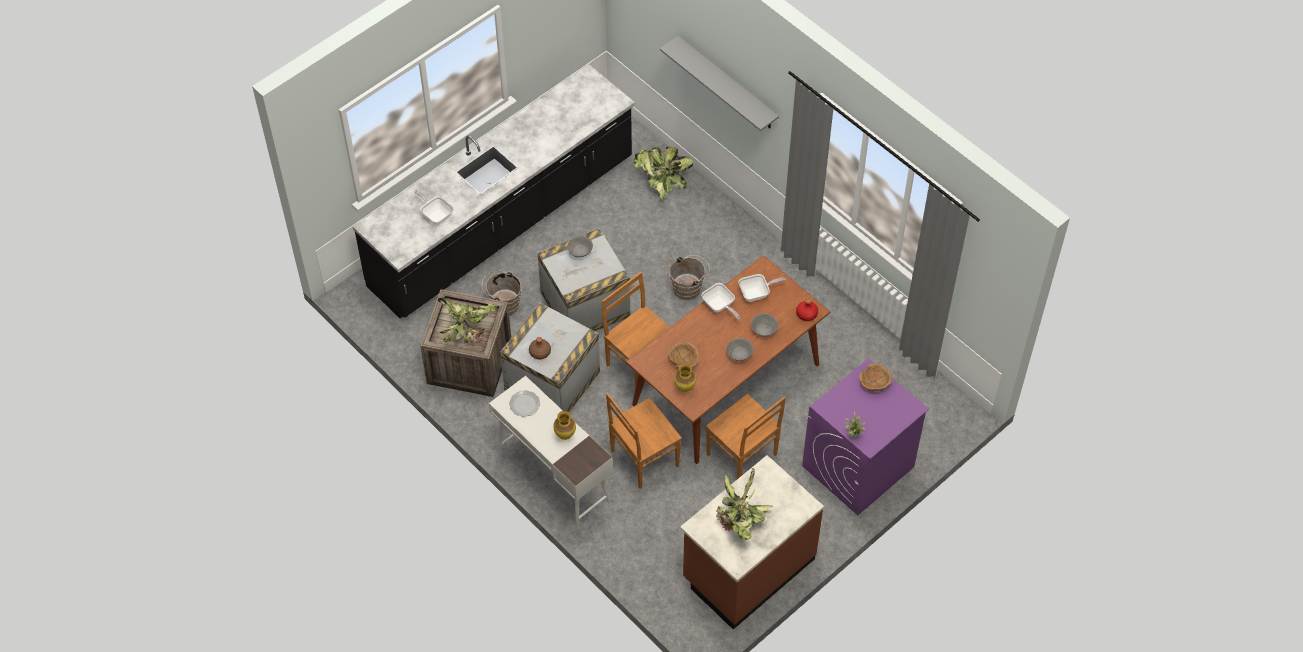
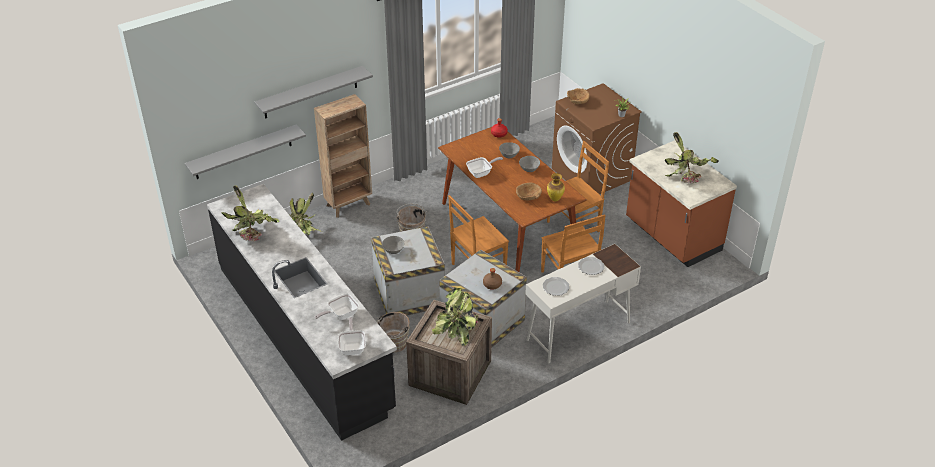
camera: 80 degrees left, 15 degrees down
vase [553,411,576,440] -> plate [578,257,604,275]
frying pan [738,274,786,302] -> frying pan moved to [338,317,366,355]
purple washing machine [802,358,929,515] -> brown washing machine [552,83,642,194]
none -> grey shelf [185,124,306,179]
none -> potted plant [221,186,279,241]
none -> brown bookcase [314,94,372,218]

